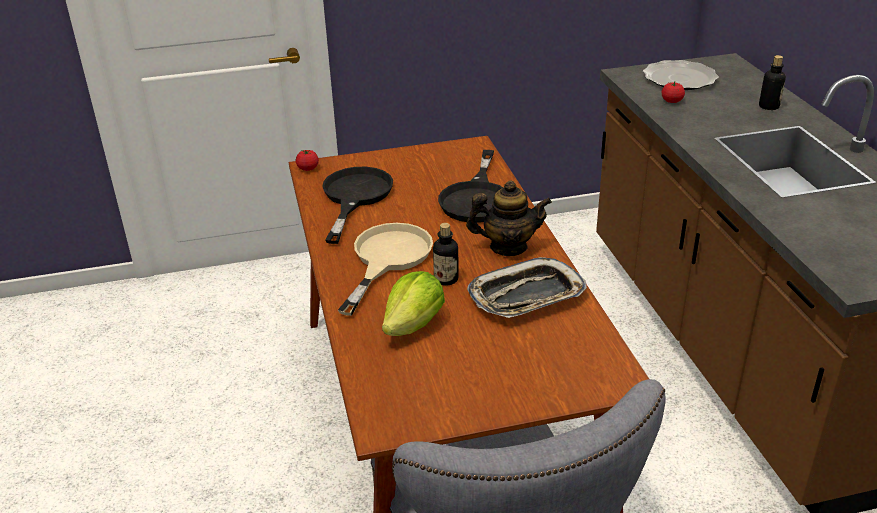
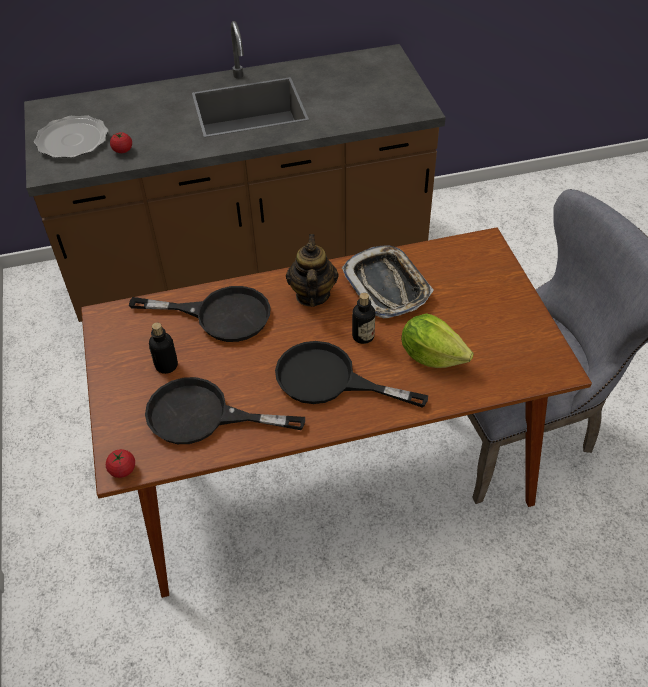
camera: 90 degrees left, 15 degrees up
beige frying pan [338,223,433,316] -> black frying pan [275,341,428,408]
bottle [759,55,786,110] -> bottle moved to [149,322,178,374]

